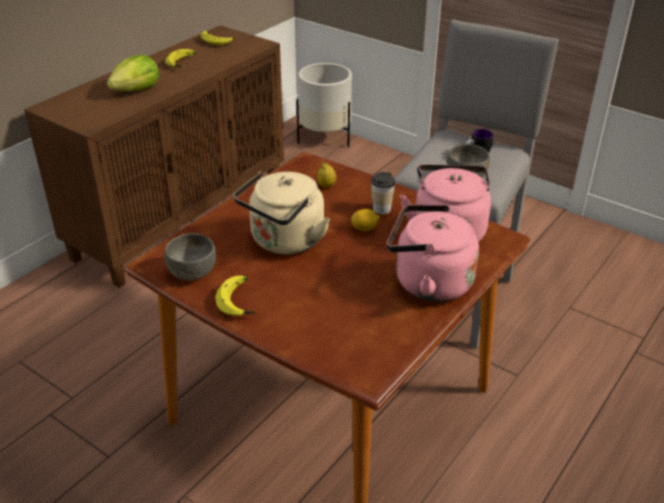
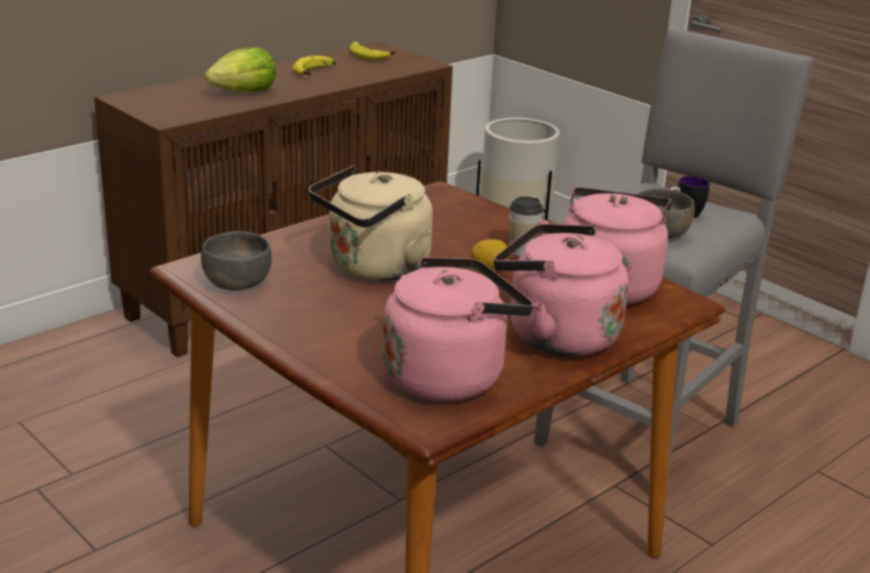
camera: 10 degrees right, 10 degrees down
banana [215,275,255,316] -> none
lemon [317,163,336,188] -> none
none -> pink kettle [382,257,533,401]

